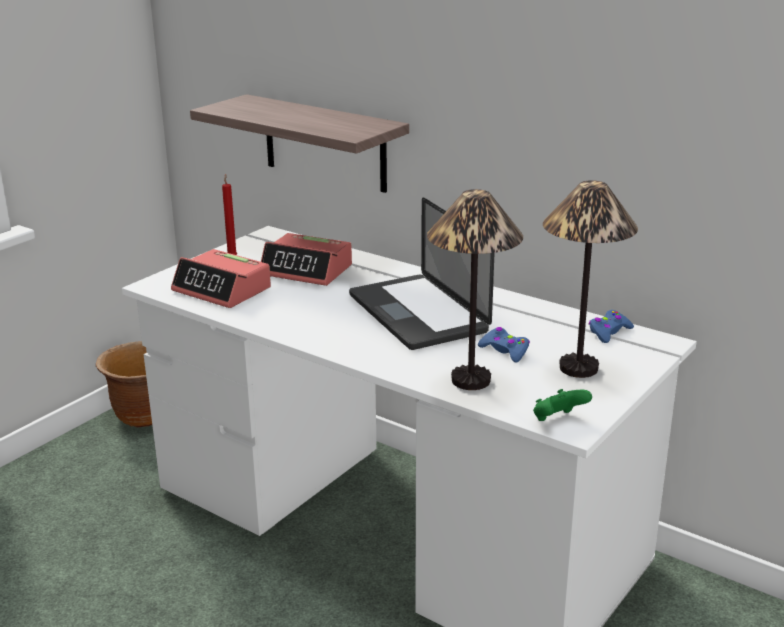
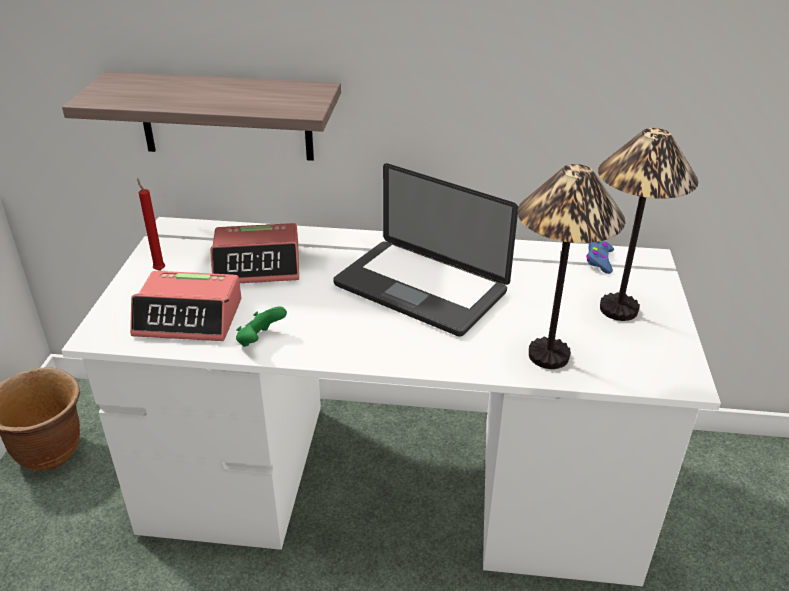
camera: 30 degrees left, 10 degrees up
blue game controller [478,327,530,363] -> none
green game controller [533,389,592,421] -> green game controller moved to [236,306,287,347]

